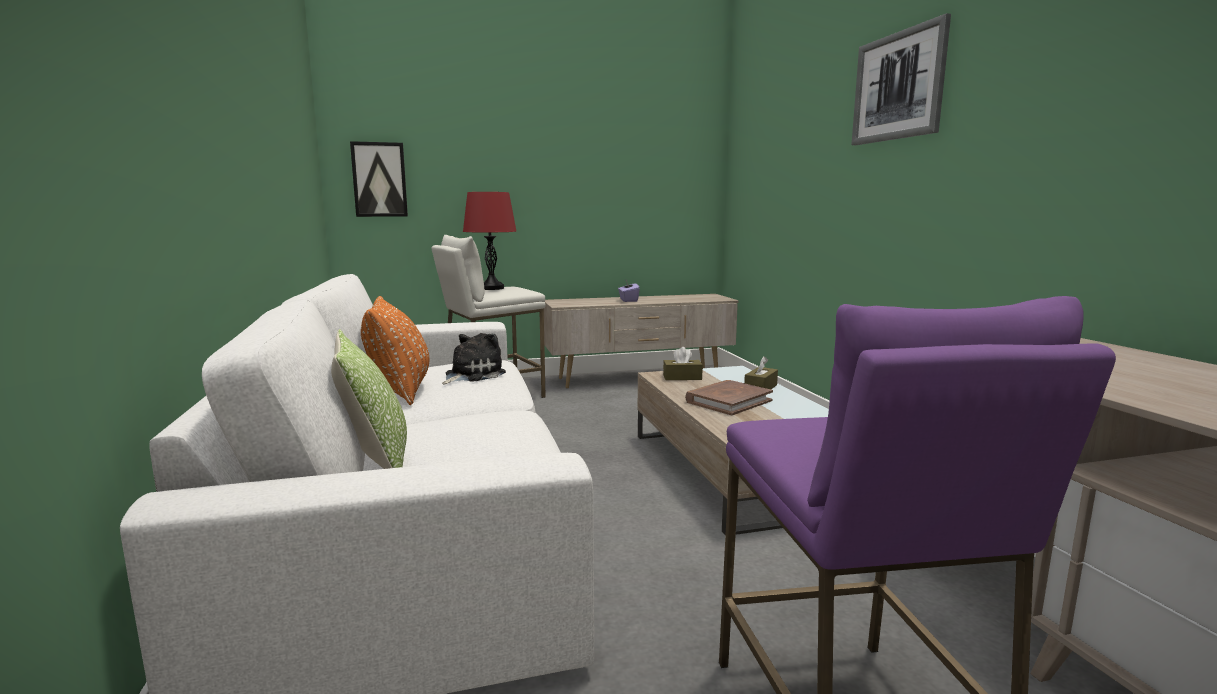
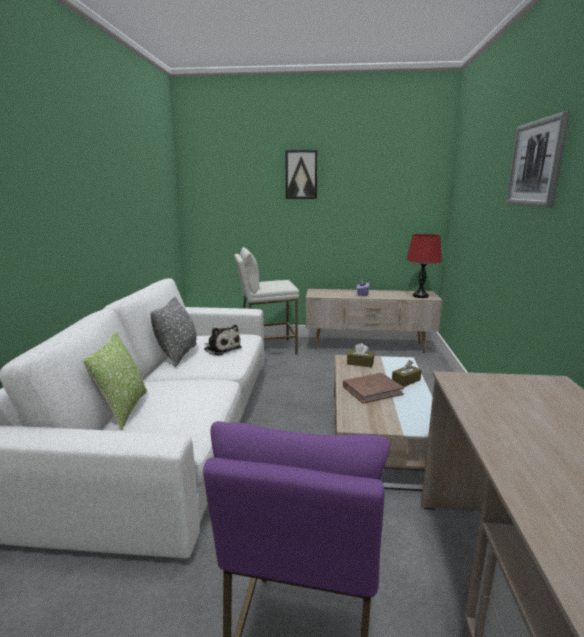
camera: 20 degrees right, 5 degrees up
picture [350,141,408,217] -> picture moved to [286,150,318,199]
orange pillow [361,296,429,405] -> grey pillow [150,297,197,367]
plush toy [442,333,506,385] -> plush toy turned 75 degrees clockwise [204,325,242,356]
red table lamp [463,192,516,290] -> red table lamp moved to [406,234,442,298]

